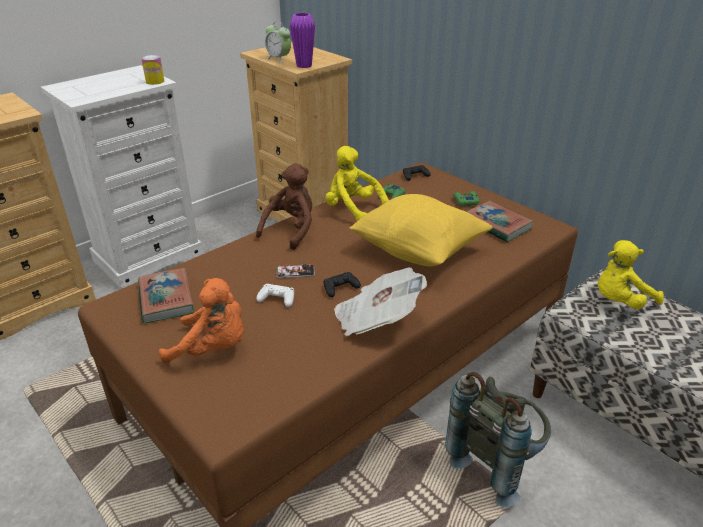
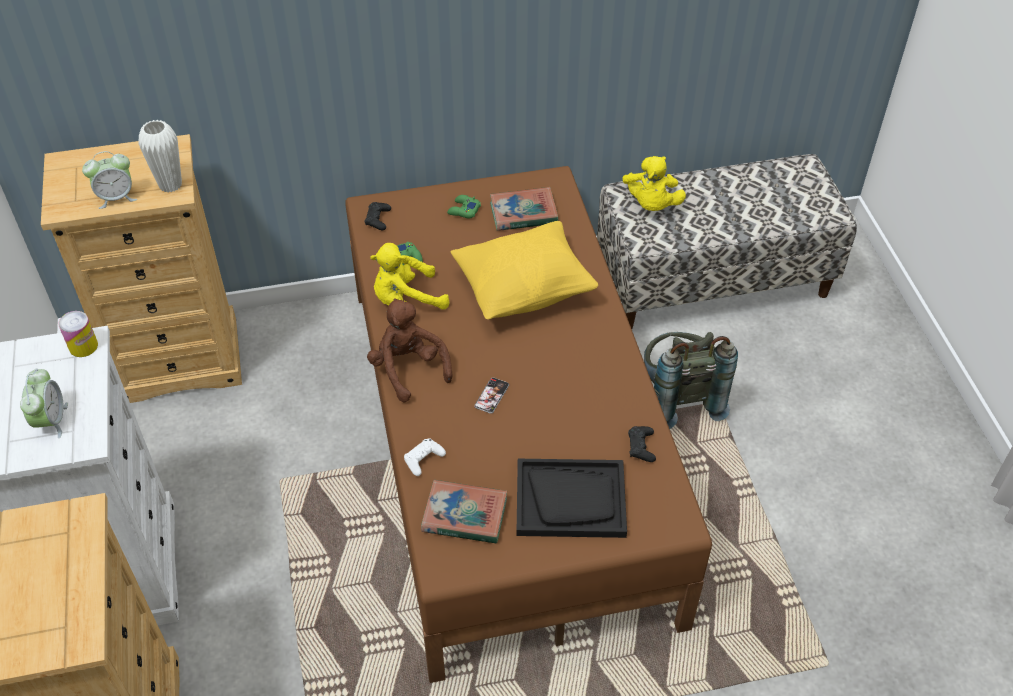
camera: 60 degrees left, 15 degrees up
orange plush toy [159,278,244,363] -> black tray [516,459,627,538]
white game controller [256,284,294,307] -> white game controller moved to [404,438,446,476]
purple vase [290,13,315,68] -> white vase [139,120,182,193]
black game controller [323,272,361,297] -> black game controller moved to [628,426,656,462]
newspaper [334,268,427,336] -> none
none -> alarm clock [20,369,68,438]

